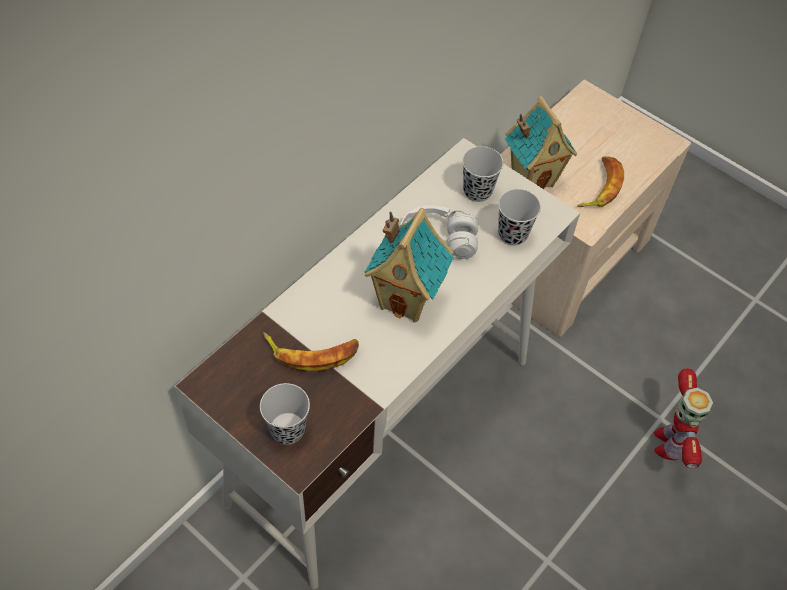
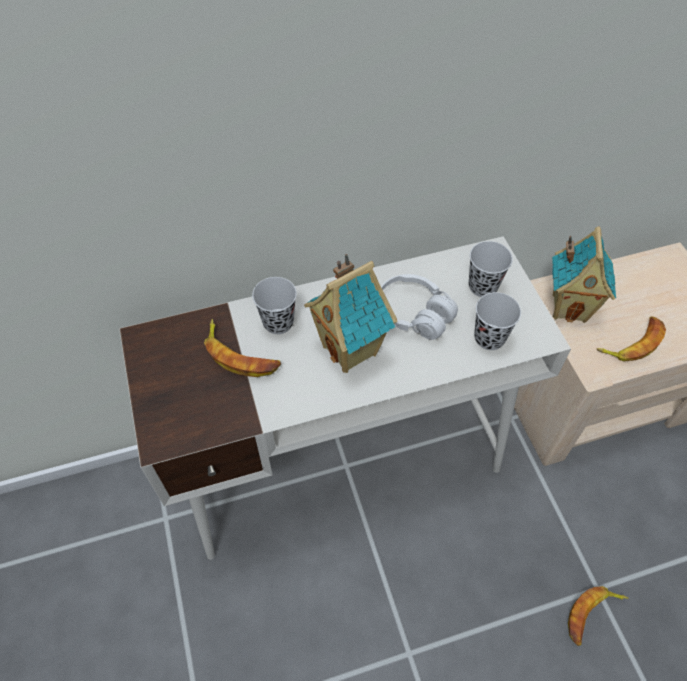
camera: 35 degrees right, 0 degrees up
black cup [260,383,310,445] -> black cup moved to [252,277,297,334]
toy robot [654,368,713,469] -> banana [568,586,629,646]

